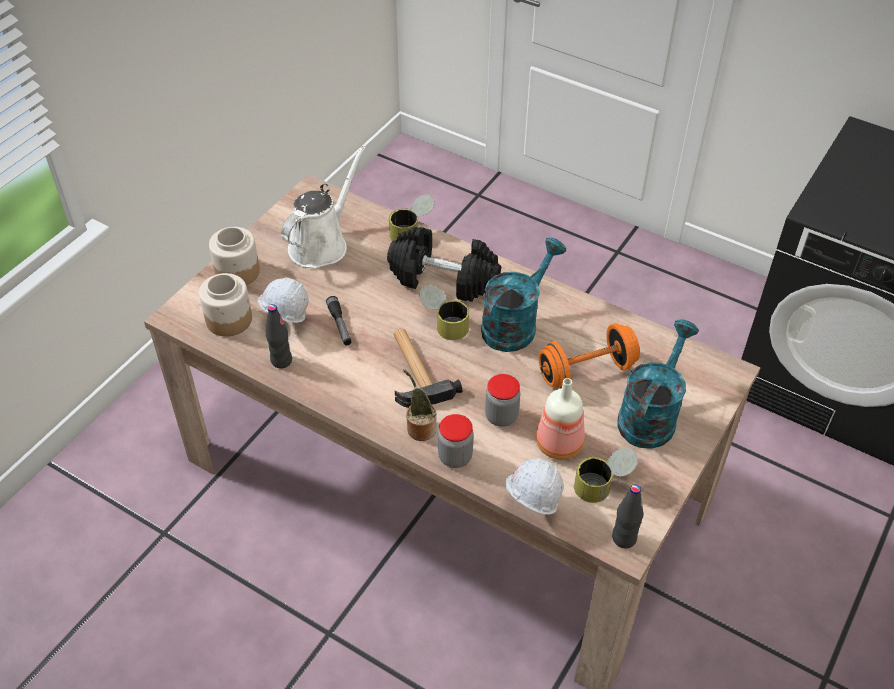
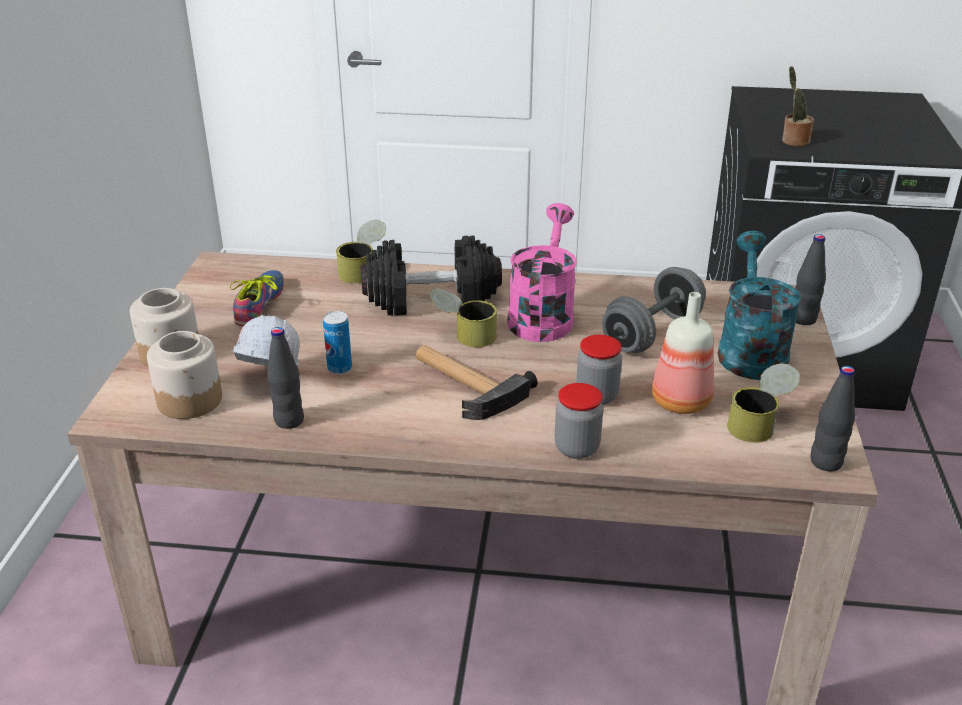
camera: 25 degrees left, 15 degrees down
white watering can [281,146,366,268] -> shoe [230,270,284,326]
flashlight [326,296,351,345] -> can [323,311,352,374]
potted plant [403,369,437,441] -> potted plant moved to [782,66,814,147]
turquoise watering can [481,237,566,352] -> pink watering can [507,203,577,342]
white hard hat [505,458,563,515] -> none
orange dumbbell [538,323,640,388] -> grey dumbbell [602,267,706,353]
none -> black bottle [795,234,826,325]

